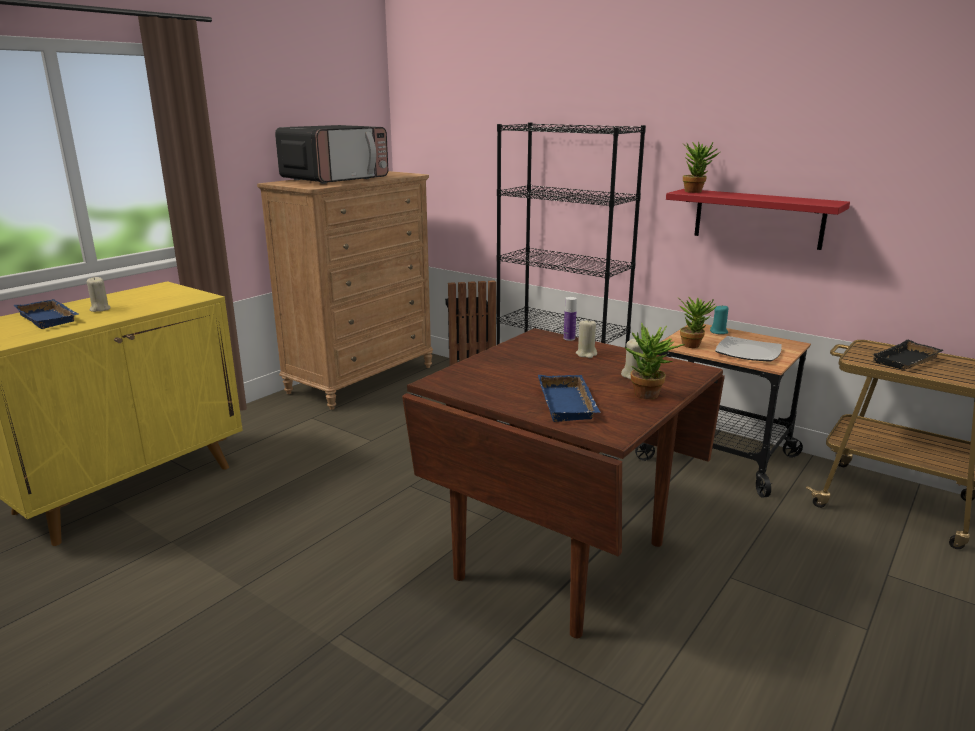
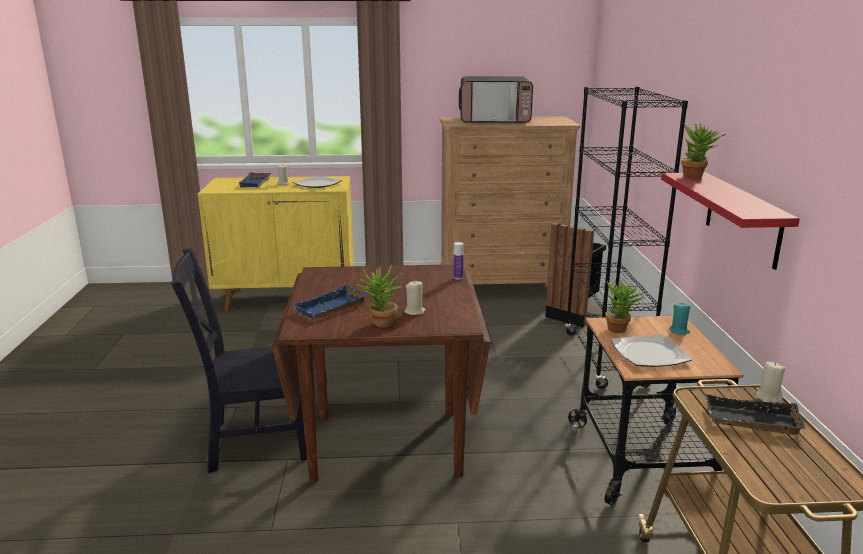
camera: 50 degrees right, 0 degrees up
beige candle [576,319,597,358] -> beige candle moved to [756,362,785,403]
none -> black chair [171,248,307,473]
none -> plate [292,176,342,188]

